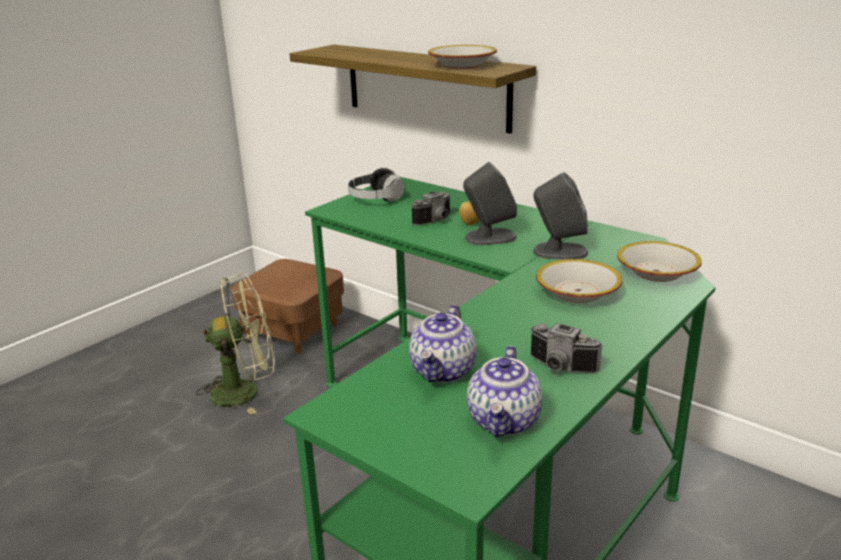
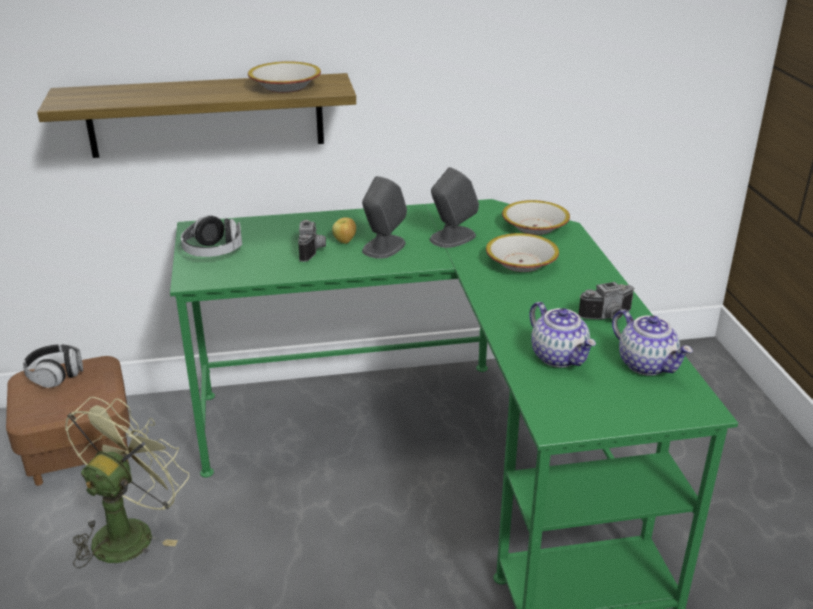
camera: 50 degrees left, 5 degrees up
none -> headphones [22,344,83,388]

